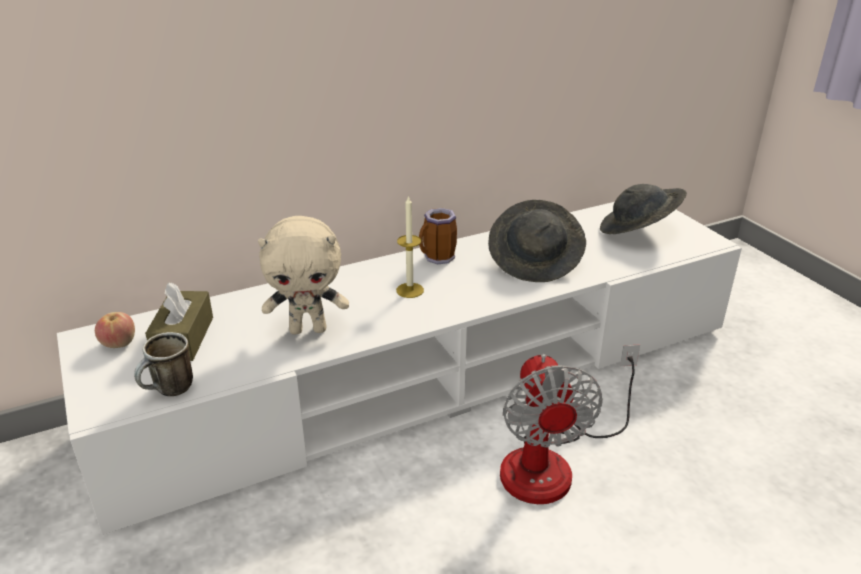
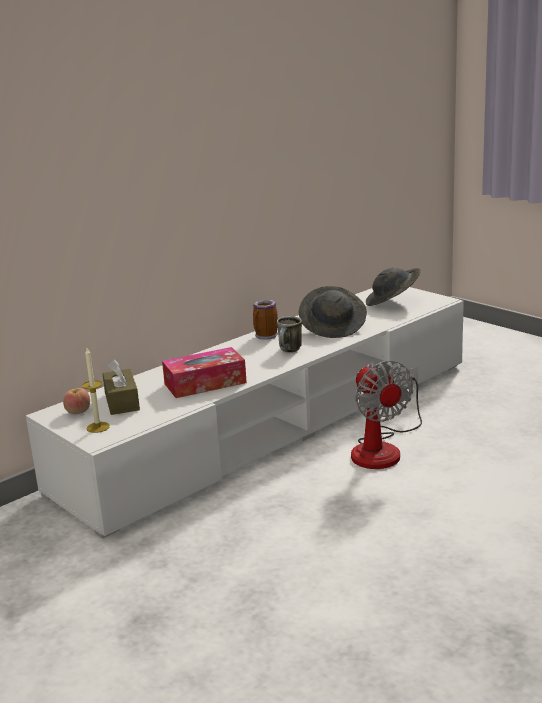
camera: 15 degrees left, 10 degrees down
mug [134,332,193,396] -> mug moved to [277,316,302,352]
beige plush toy [258,216,349,335] -> tissue box [162,347,247,398]
candle [396,195,424,298] -> candle moved to [82,348,110,433]

